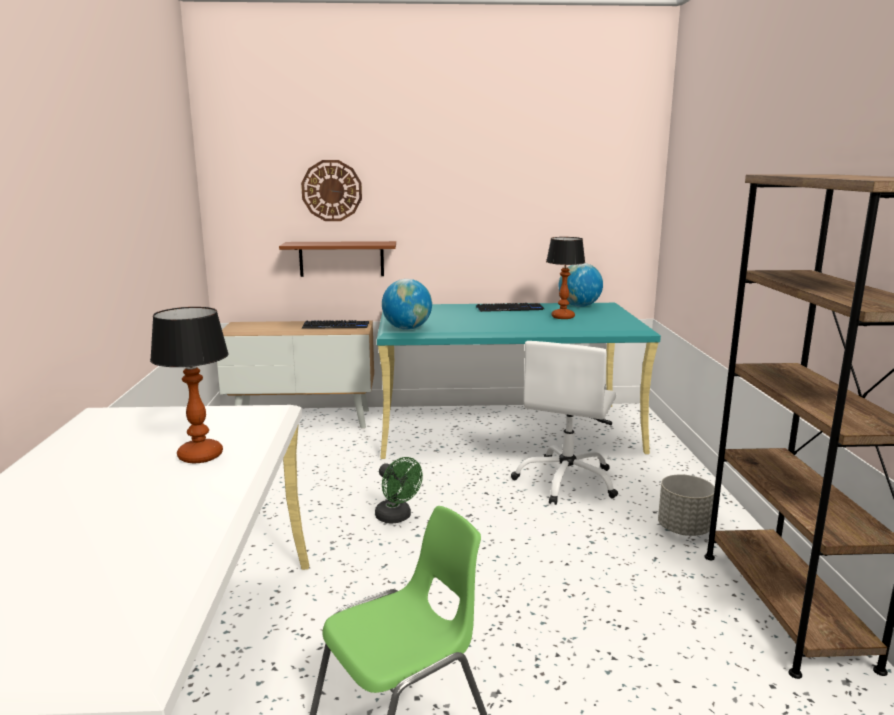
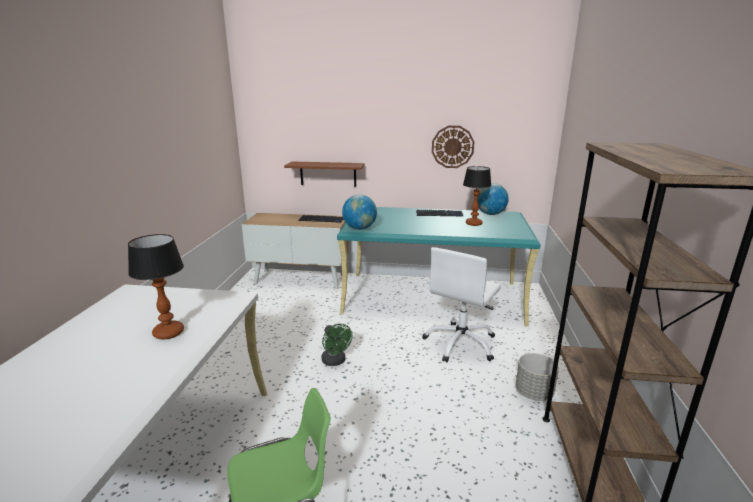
camera: 10 degrees right, 5 degrees up
wall clock [301,160,362,221] -> wall clock moved to [432,126,474,168]

